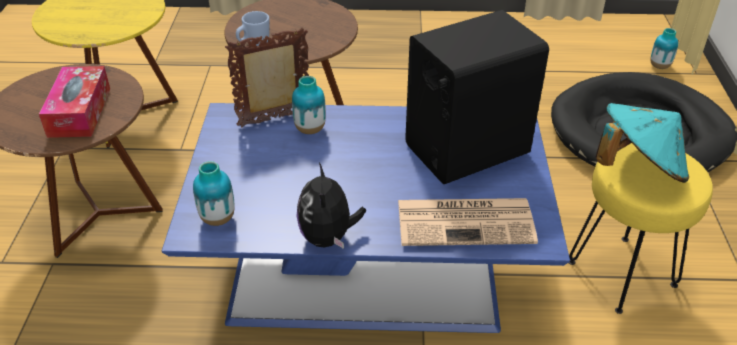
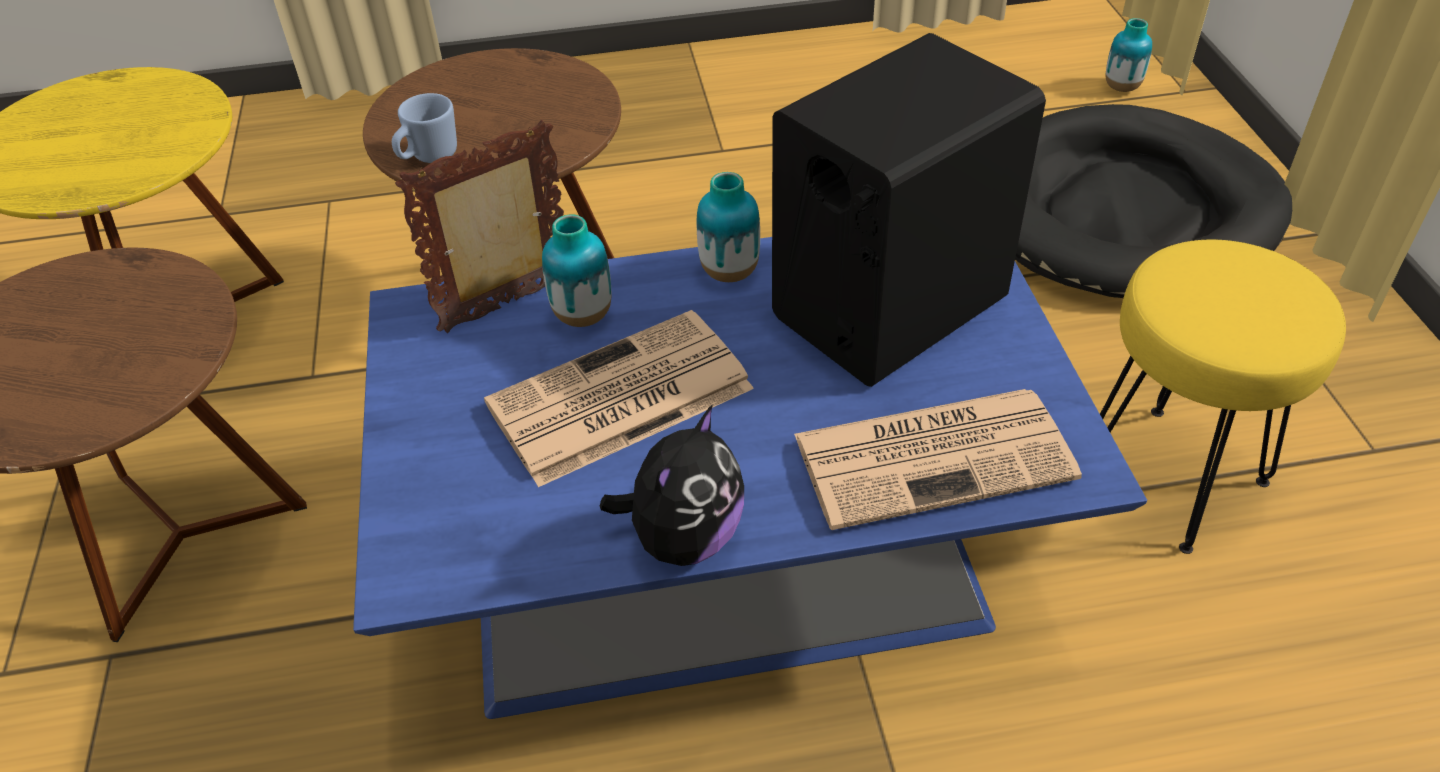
camera: 10 degrees left, 5 degrees up
tissue box [39,66,110,138] -> none
vase [193,161,235,226] -> vase moved to [697,172,760,282]
plush toy [296,162,366,249] -> plush toy turned 135 degrees counterclockwise [600,404,744,566]
turquoise hat [596,103,689,183] -> none
none -> newspaper [484,310,754,487]

